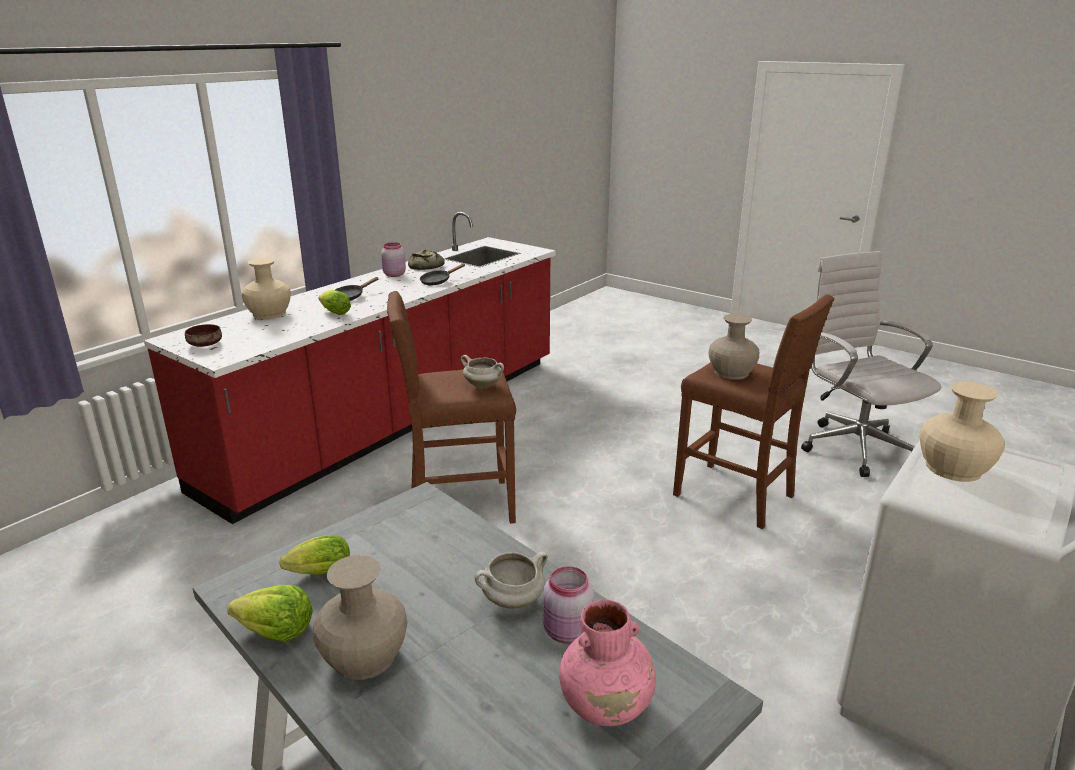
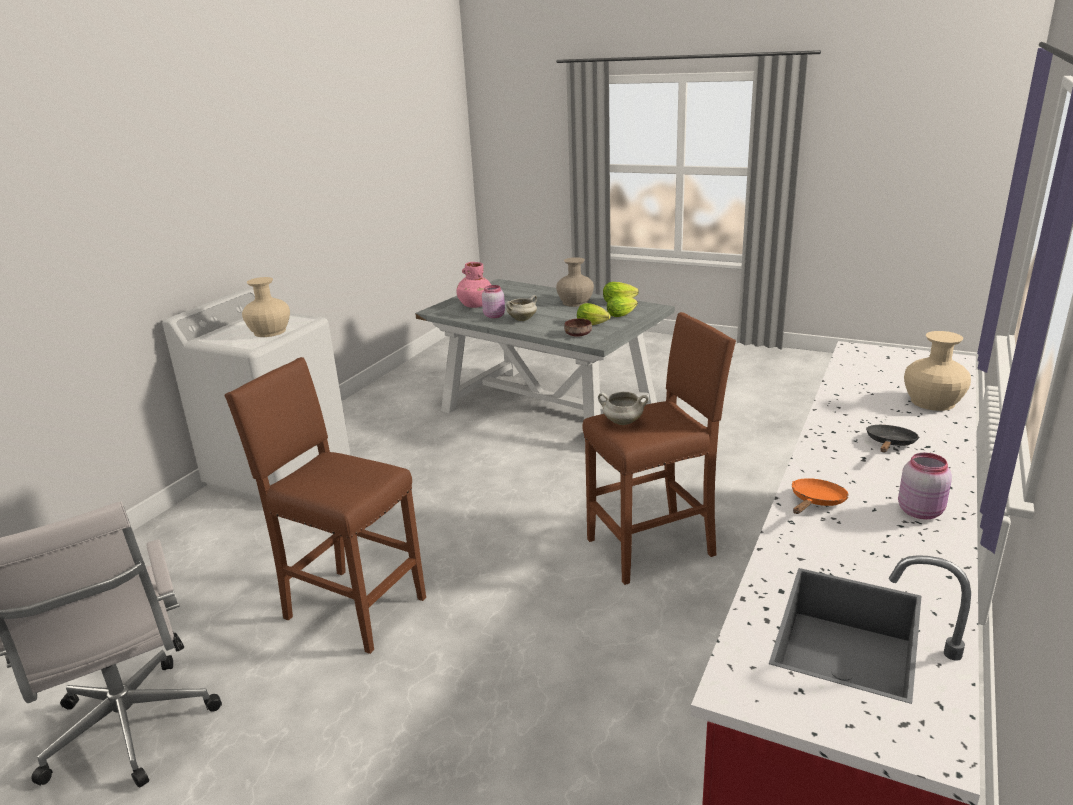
camera: 170 degrees right, 0 degrees up
brown bowl [185,324,222,347] -> brown bowl moved to [564,318,592,337]
lettuce [318,290,351,315] -> lettuce moved to [577,303,611,325]
bread [408,250,445,270] -> none
black frying pan [420,264,465,285] -> orange frying pan [792,478,848,514]
beige vase [708,314,759,380] -> none

